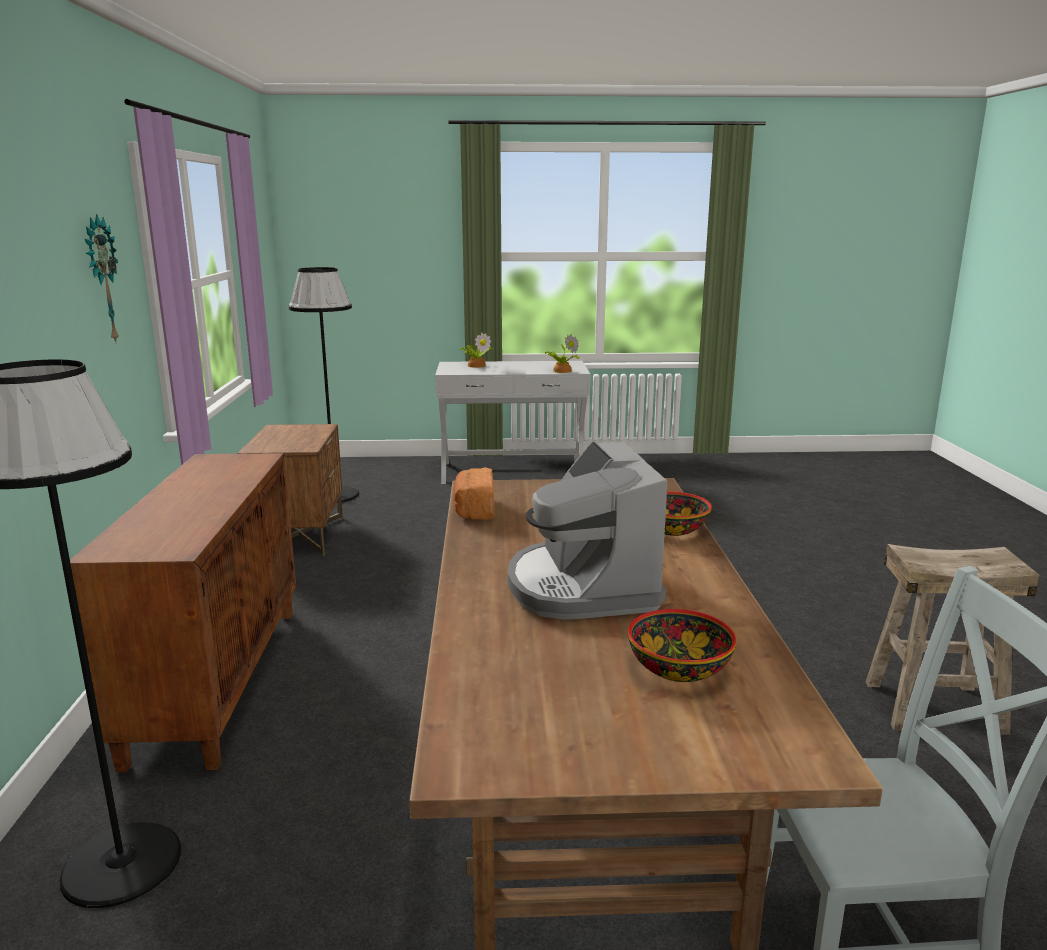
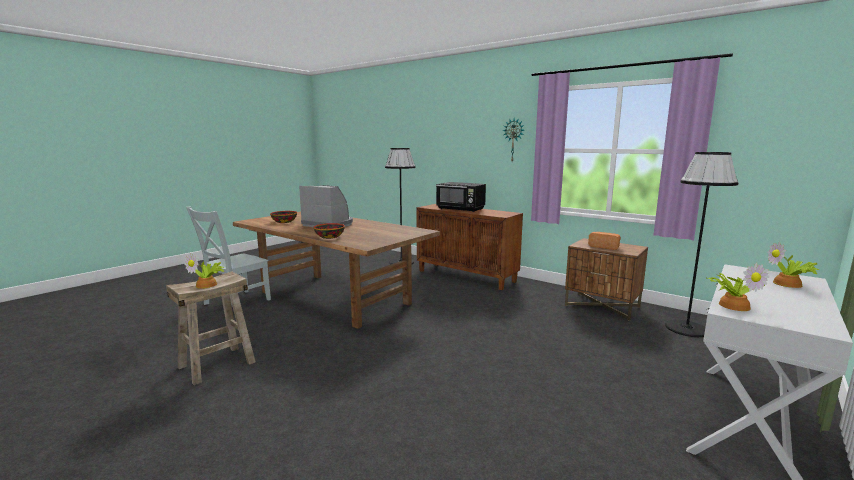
camera: 130 degrees right, 5 degrees down
bread [454,467,494,520] -> bread moved to [588,232,621,250]
none -> potted plant [184,253,224,289]
none -> black microwave [436,182,486,212]

